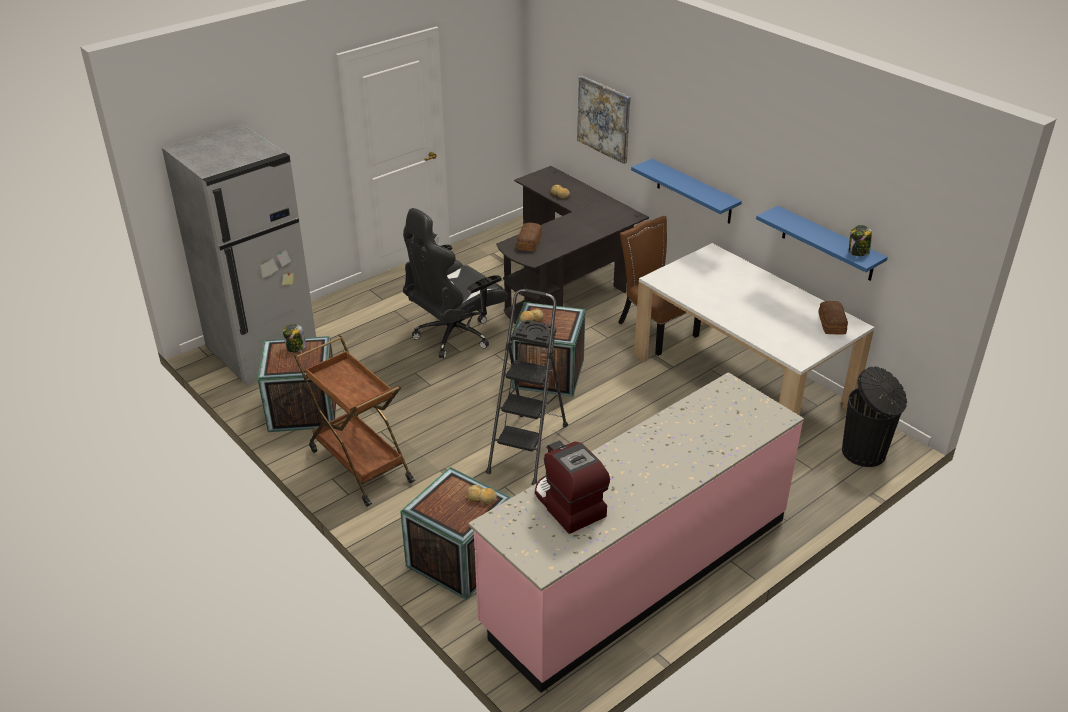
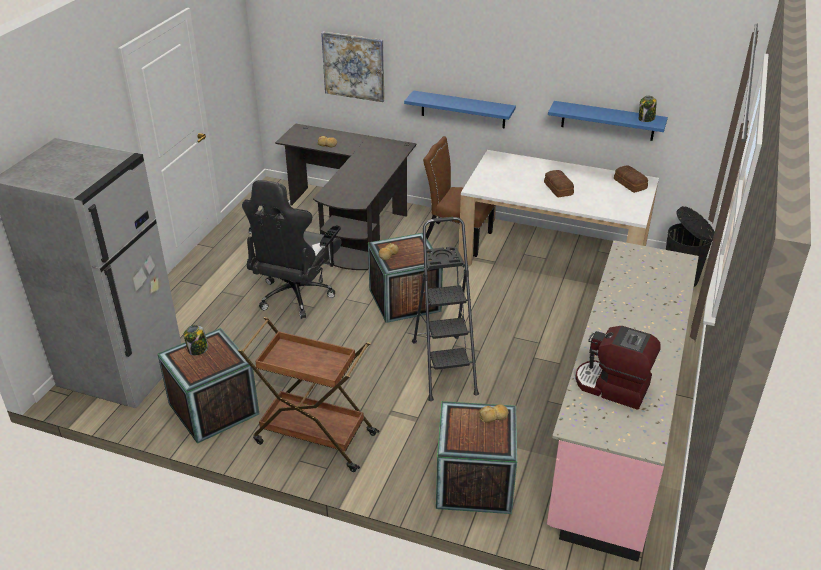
camera: 30 degrees left, 0 degrees up
bread [517,223,542,251] -> bread moved to [544,170,574,197]

